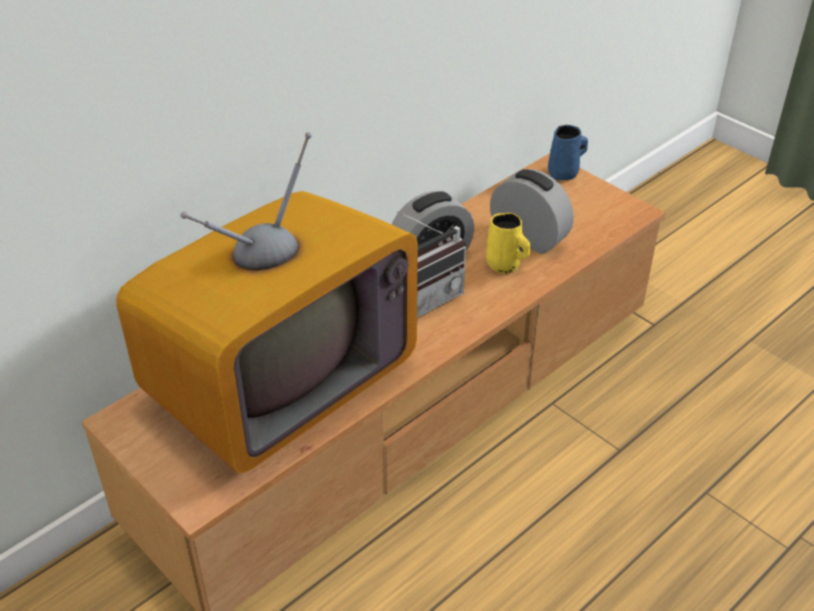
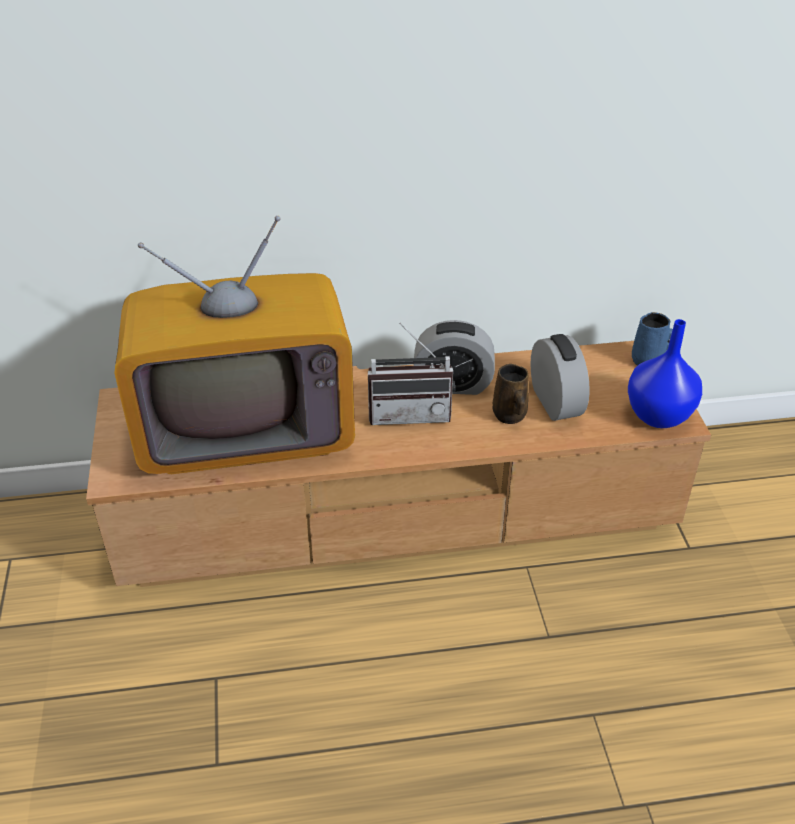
camera: 35 degrees right, 0 degrees up
yellow mug [486,213,531,274] -> brown mug [493,364,529,424]
none -> blue vase [628,319,702,428]

